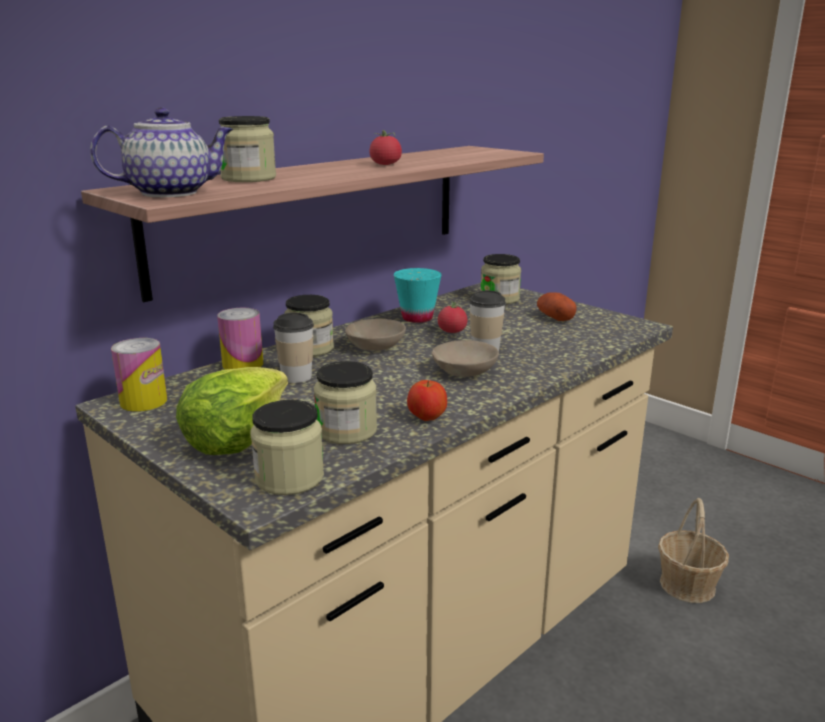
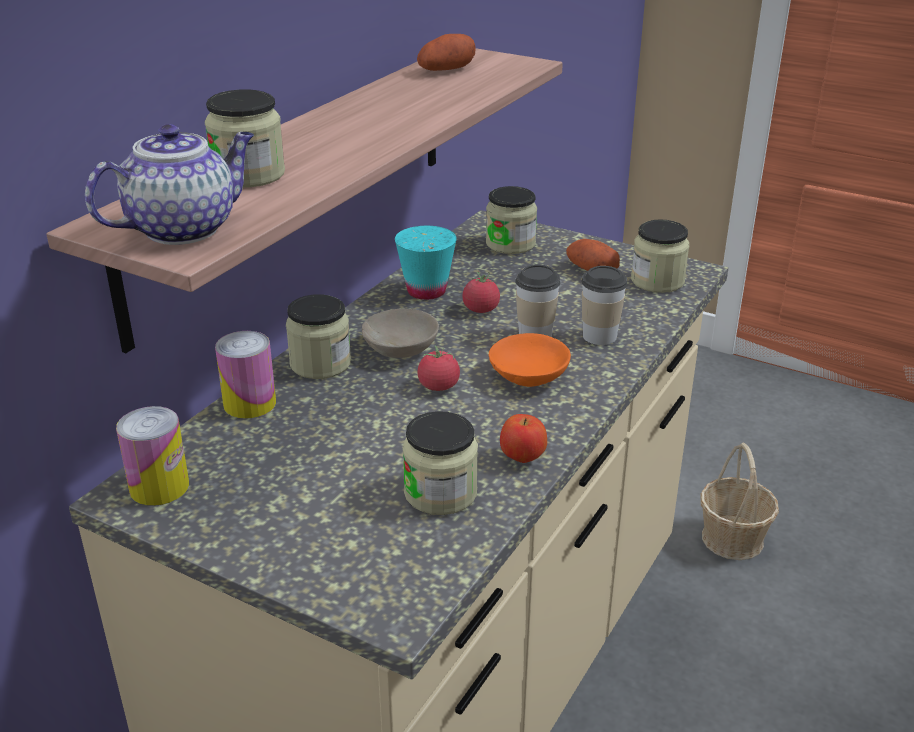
camera: 15 degrees left, 10 degrees up
lettuce [176,367,288,455] -> none
jar [250,400,324,495] -> jar moved to [631,219,689,293]
cup [273,313,314,383] -> cup moved to [582,266,627,345]
tomato [369,130,402,165] -> tomato moved to [417,346,460,391]
beige bowl [432,340,499,377] -> orange bowl [489,333,571,387]
none -> potato [417,34,476,71]

